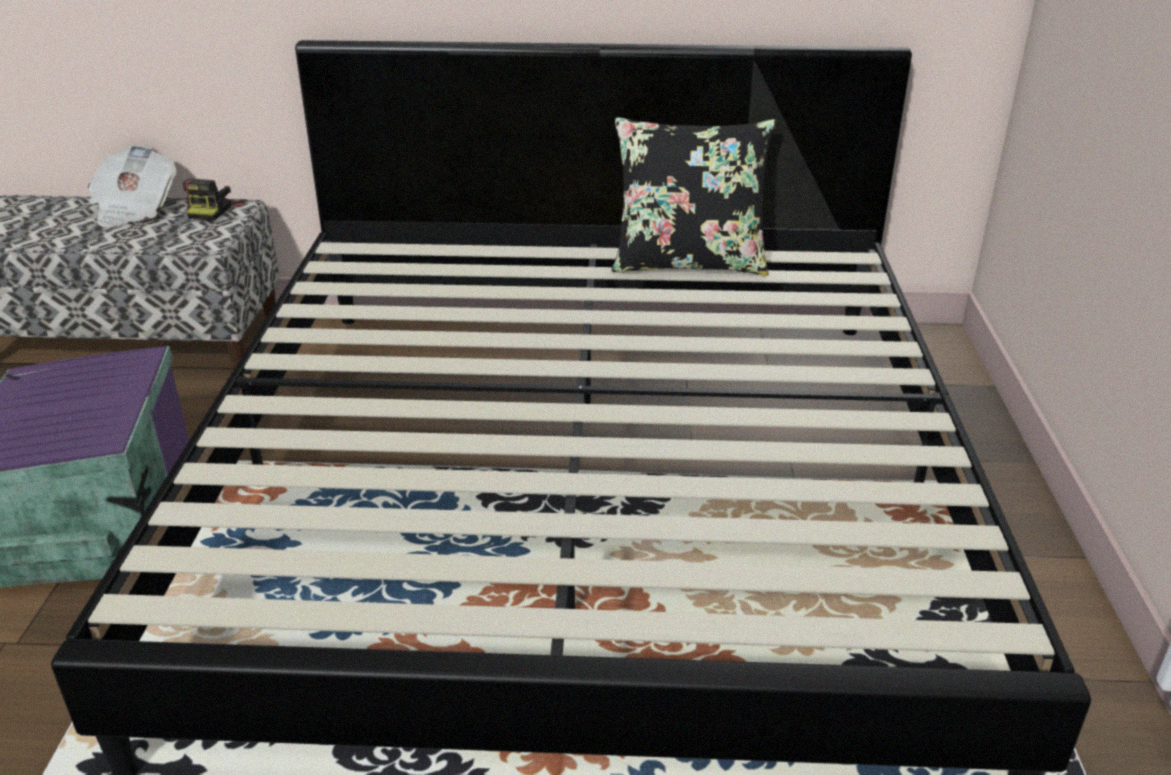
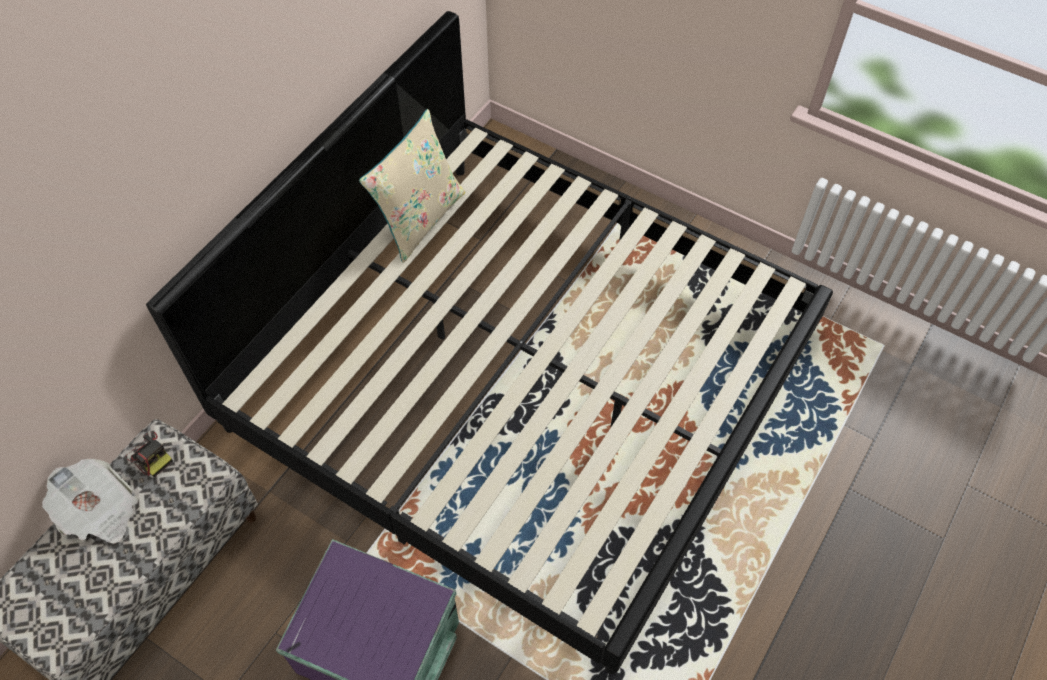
camera: 60 degrees left, 25 degrees up
black pillow [611,117,776,276] -> beige pillow [359,109,465,263]

